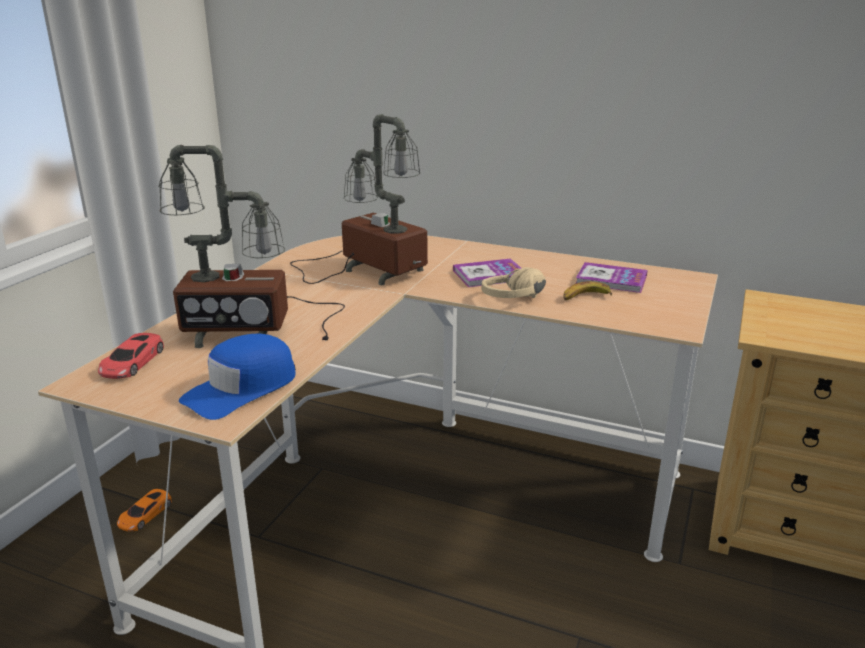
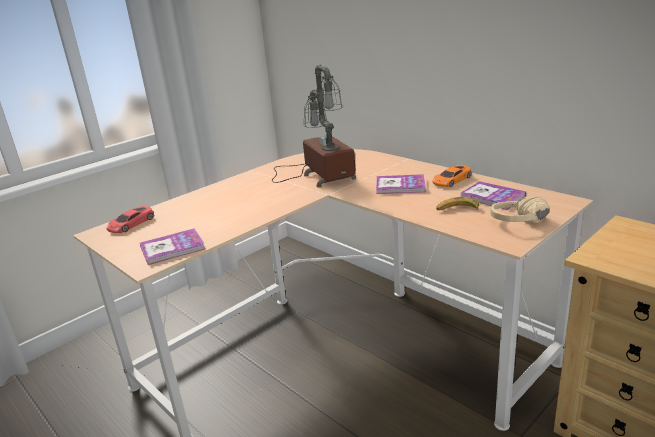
camera: 25 degrees right, 0 degrees up
orange toy car [117,489,172,532] -> orange toy car moved to [432,165,472,187]
table lamp [159,145,345,348] -> none
blue cap [179,334,296,420] -> book [140,228,205,265]
beige headphones [482,267,546,298] -> beige headphones moved to [490,196,550,223]

